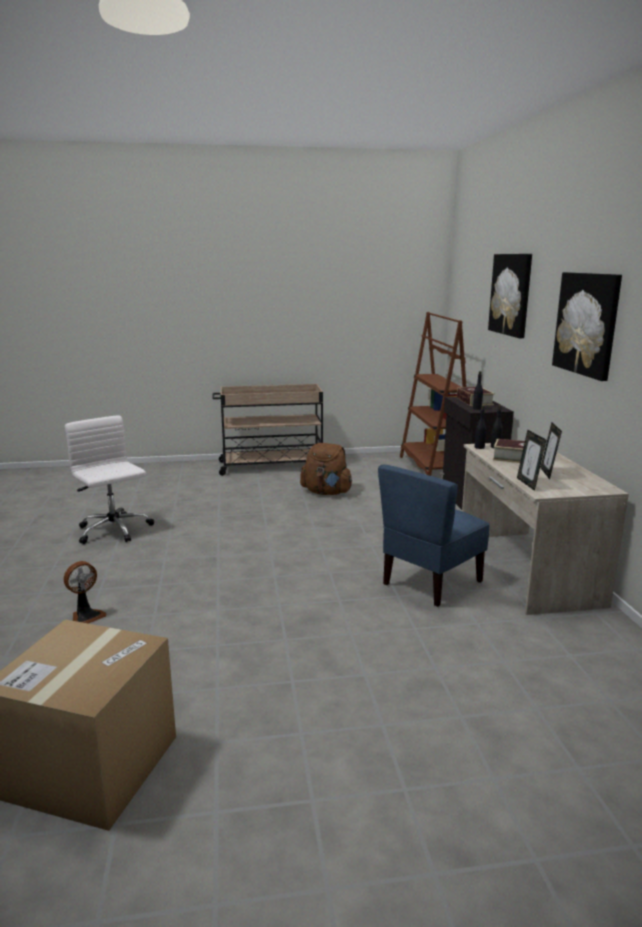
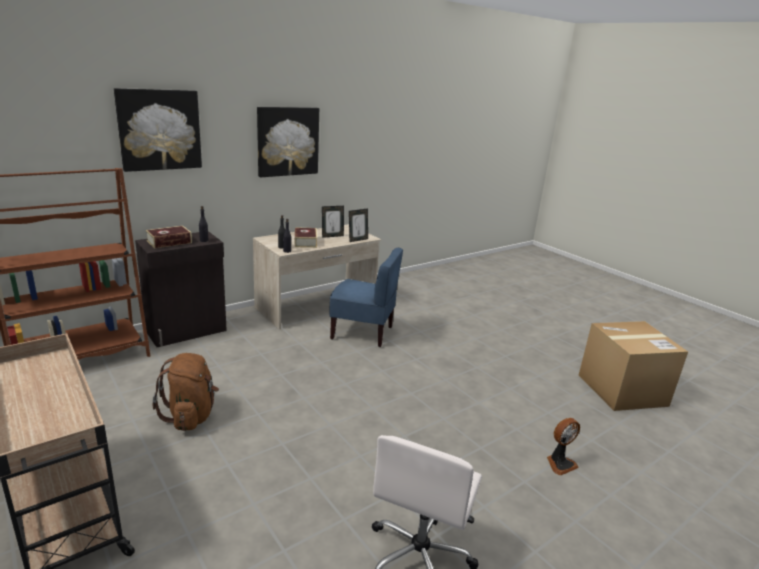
camera: 120 degrees left, 5 degrees up
fan [64,561,106,624] -> fan turned 135 degrees clockwise [547,418,580,476]

